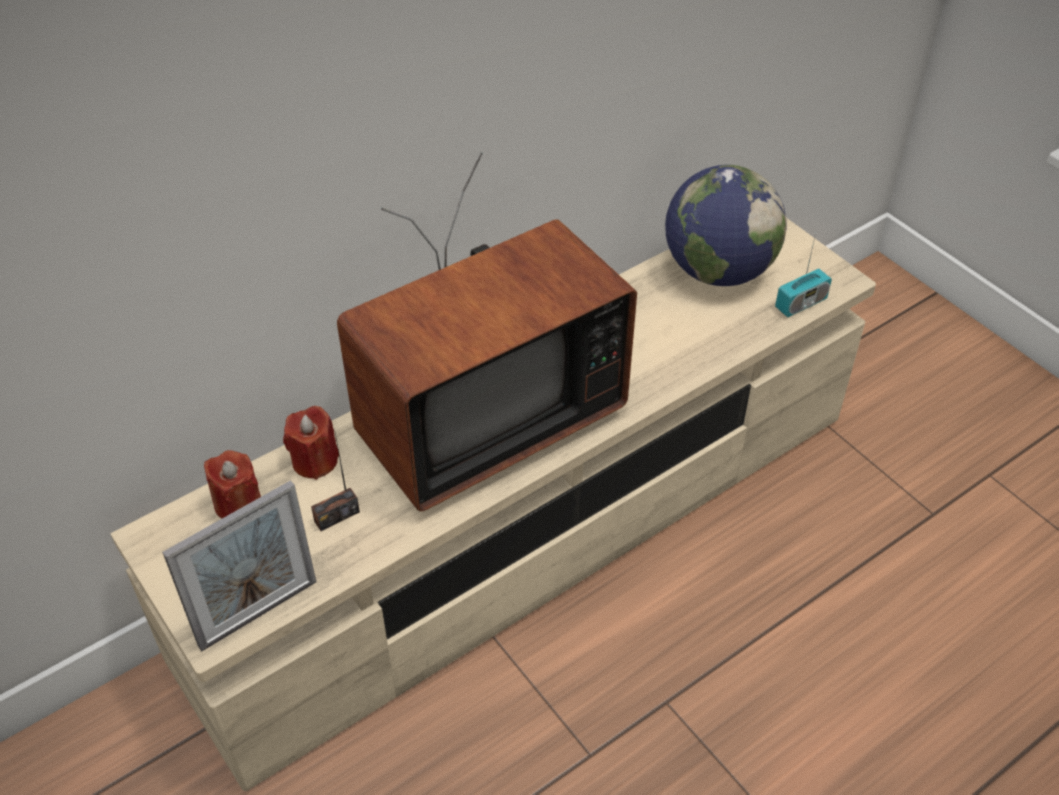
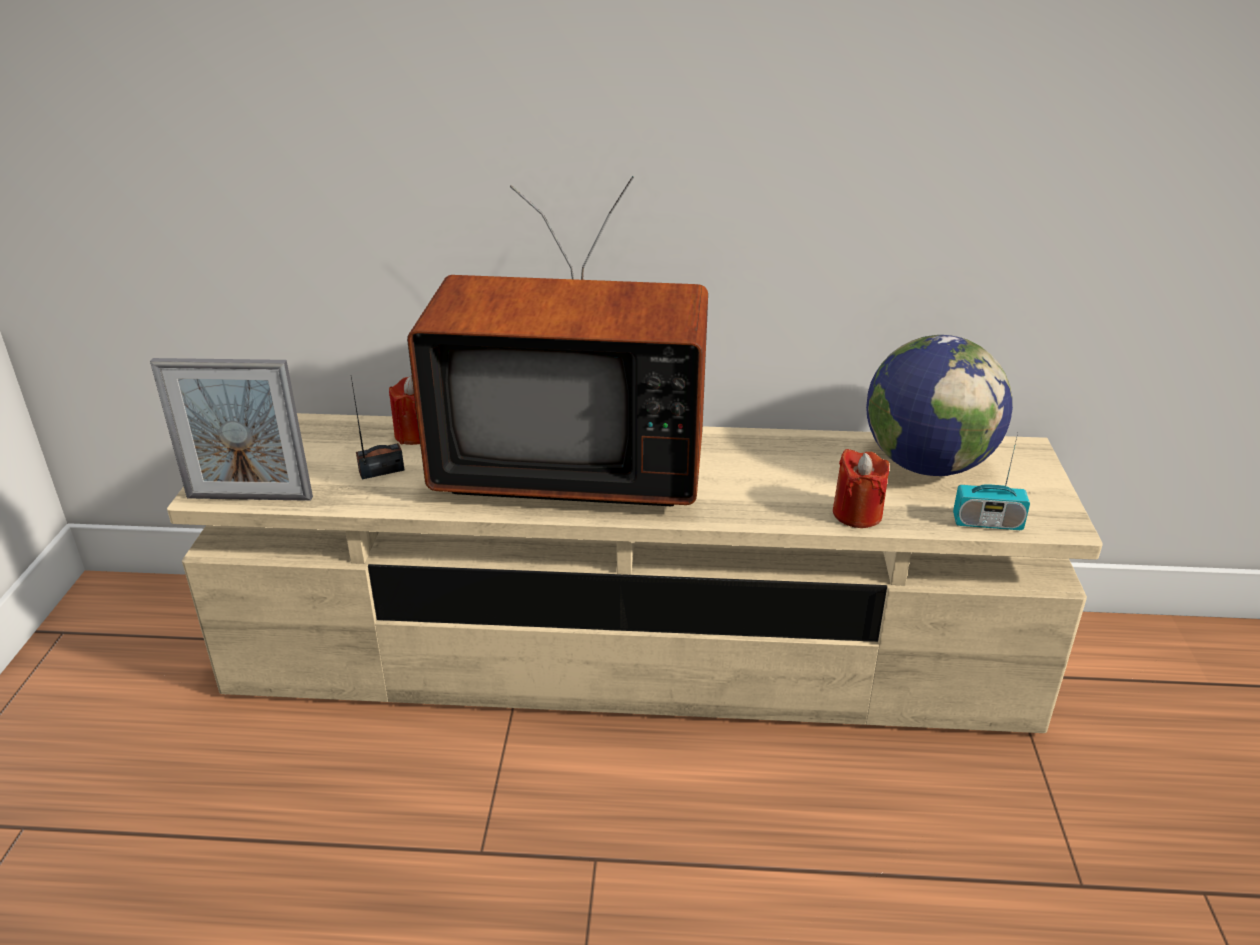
camera: 40 degrees right, 15 degrees down
red candle [204,450,261,519] -> red candle moved to [833,449,889,528]
radio [311,433,360,531] -> radio turned 150 degrees clockwise [351,377,405,479]

